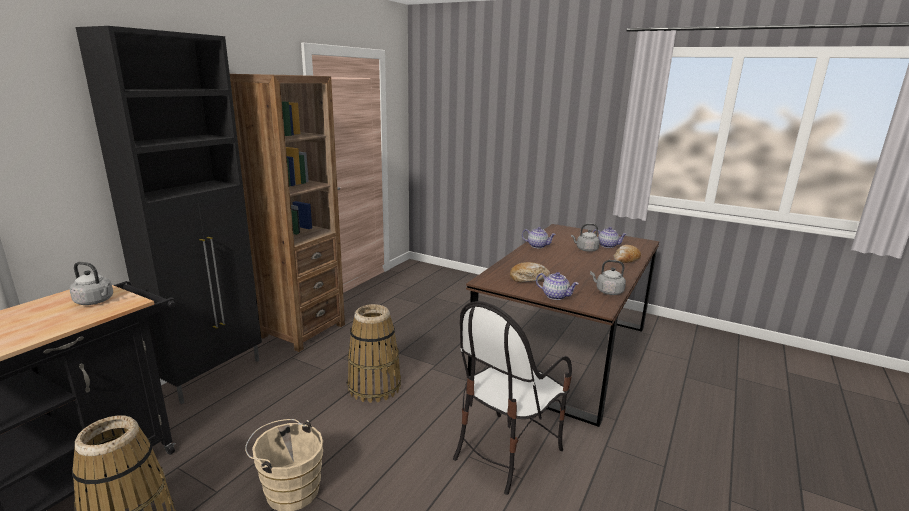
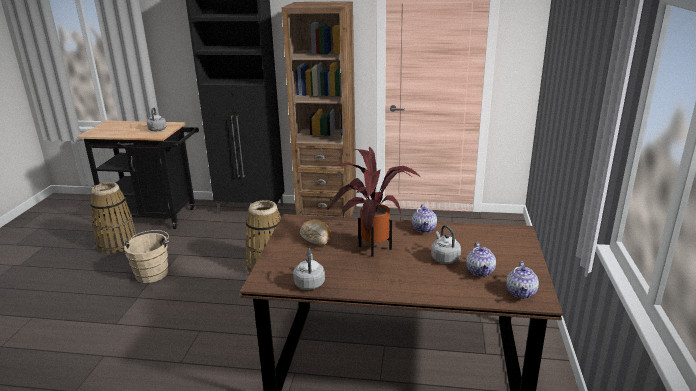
camera: 70 degrees right, 5 degrees up
chair [453,301,572,495] -> none
teapot [536,272,579,300] -> teapot moved to [506,261,539,299]
bread [613,245,641,263] -> none
none -> potted plant [327,147,420,257]

